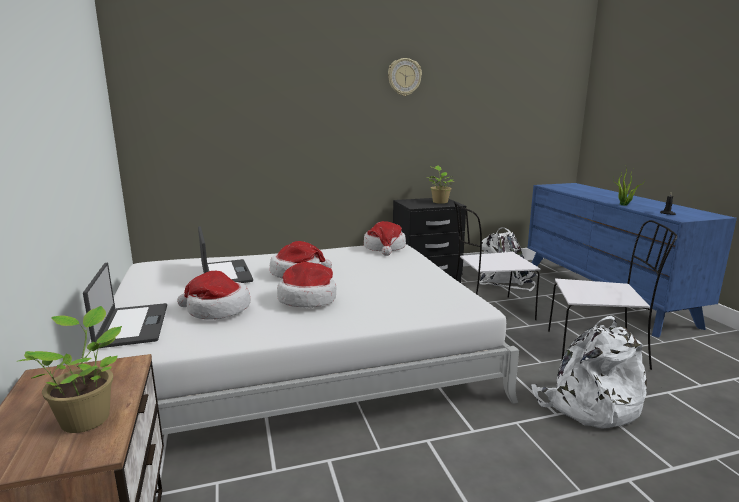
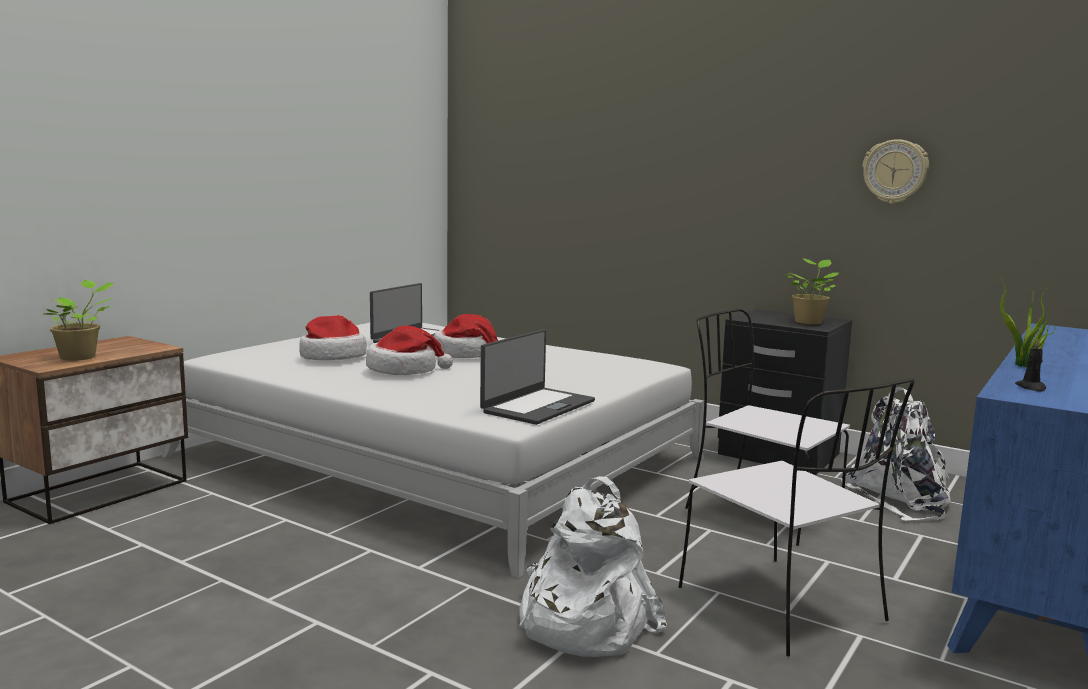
camera: 50 degrees right, 5 degrees down
laptop [83,263,167,348] -> laptop moved to [480,329,595,425]
hat [364,221,406,256] -> none
wall clock [388,58,422,96] -> wall clock moved to [862,139,929,204]

